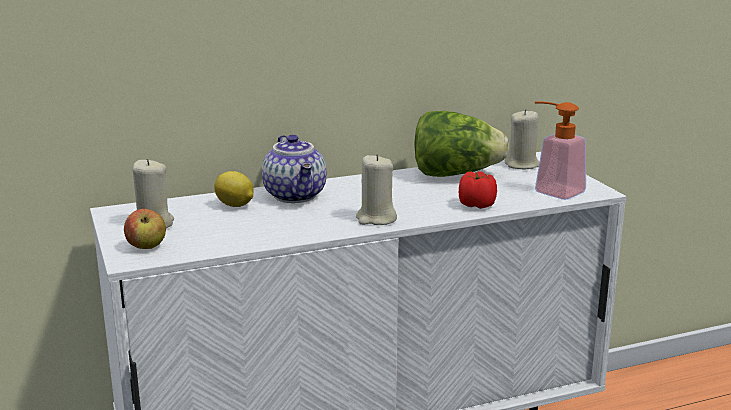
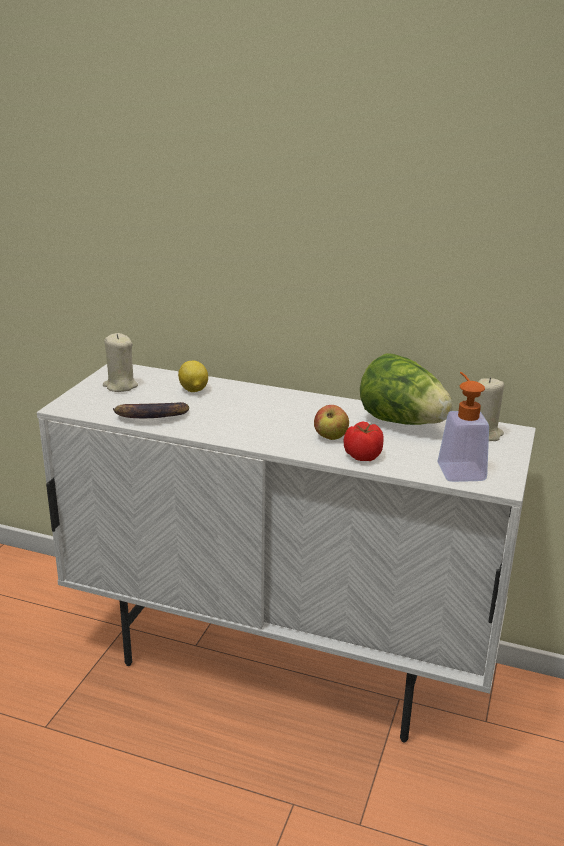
camera: 40 degrees right, 5 degrees up
apple [124,209,166,249] -> apple moved to [314,405,349,440]
teapot [262,135,327,203] -> none
beige candle [356,154,397,225] -> none
none -> banana [113,402,189,418]

